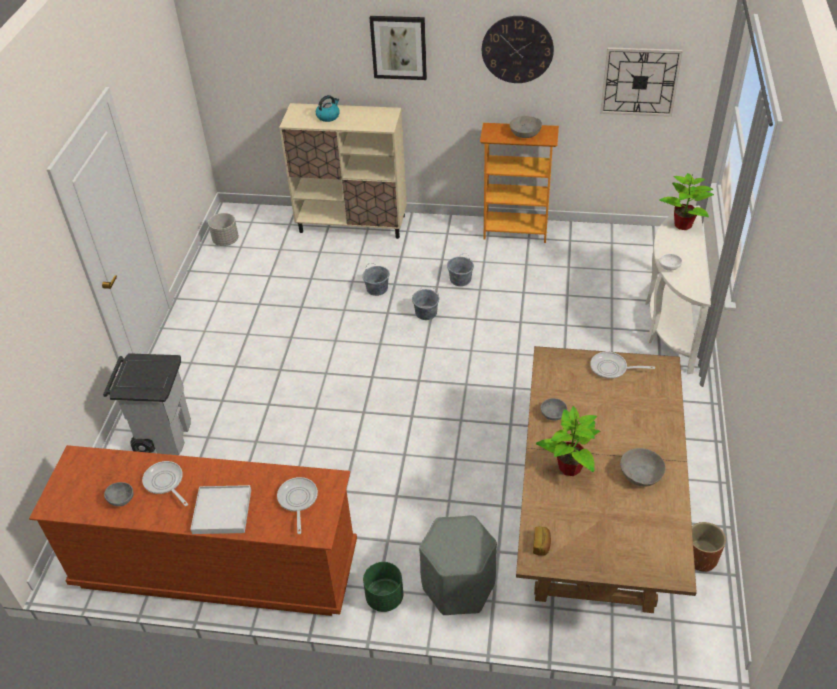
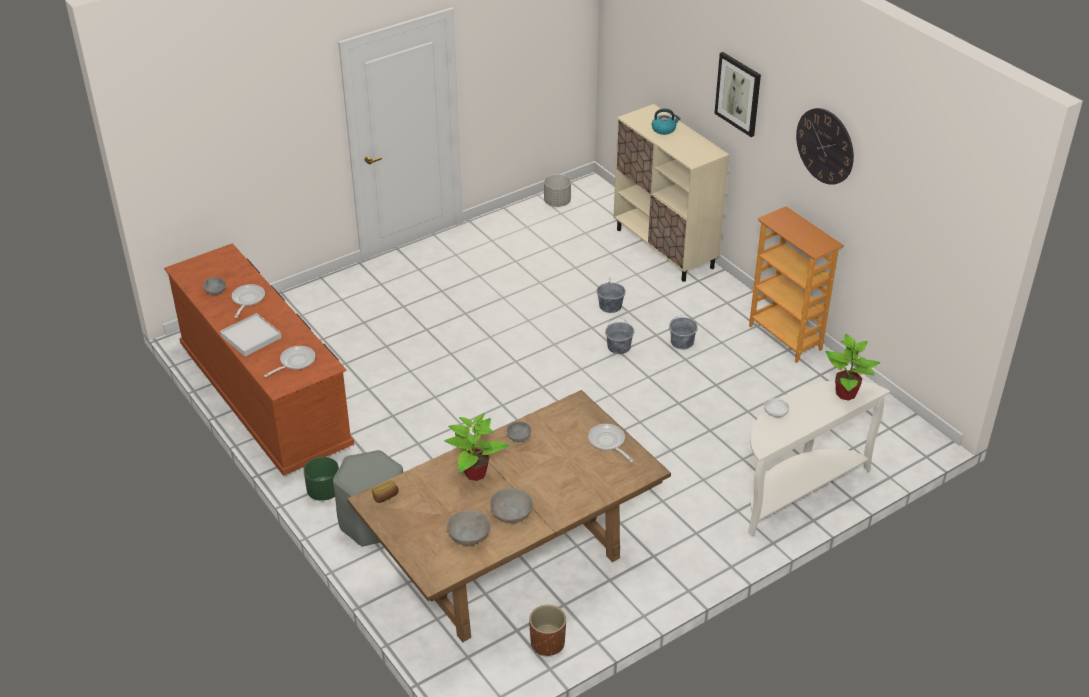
camera: 45 degrees right, 5 degrees down
grey trash can [103,353,191,455] -> none
grey bowl [510,116,542,138] -> grey bowl moved to [446,510,490,546]
wall clock [600,47,683,117] -> none

